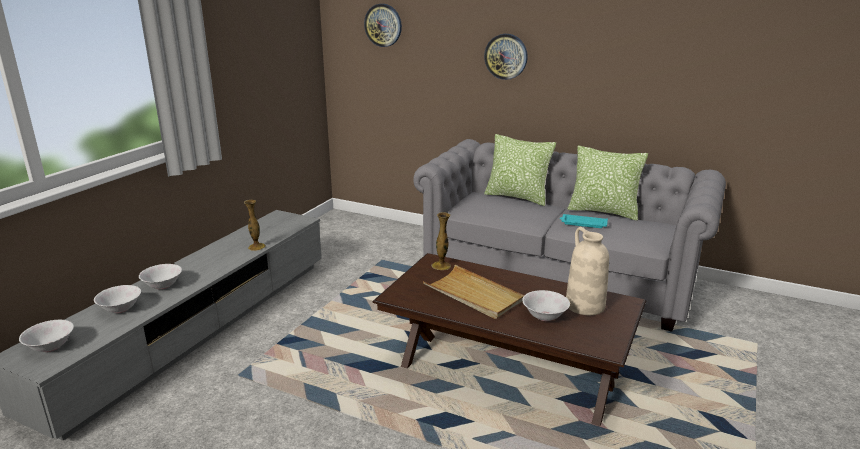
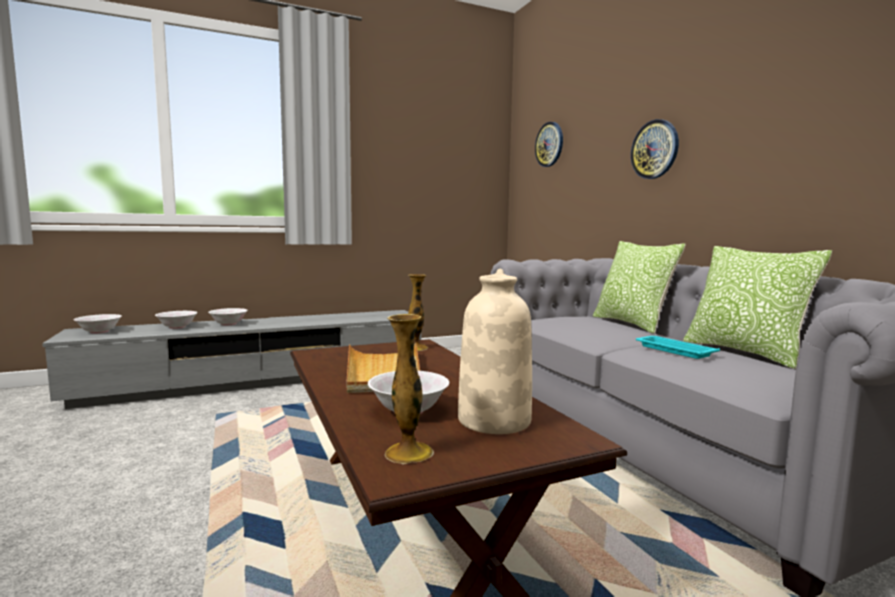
camera: 40 degrees right, 15 degrees down
vase [244,200,266,251] -> vase moved to [385,314,434,464]

